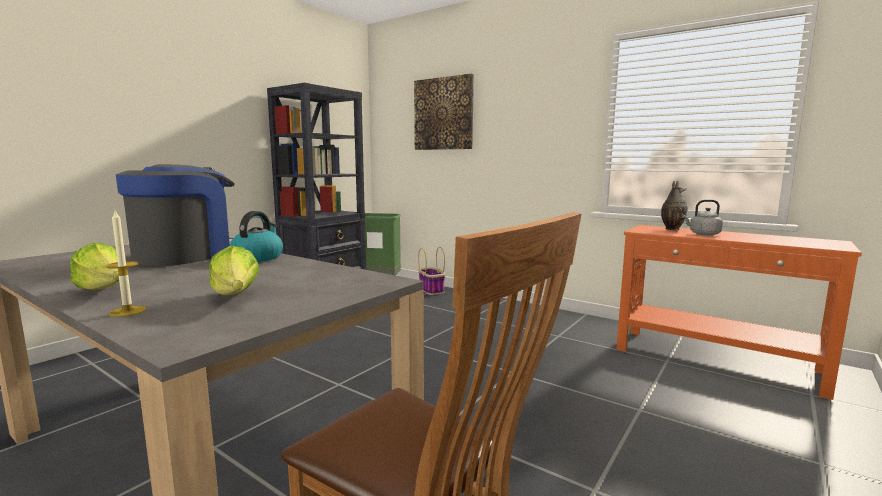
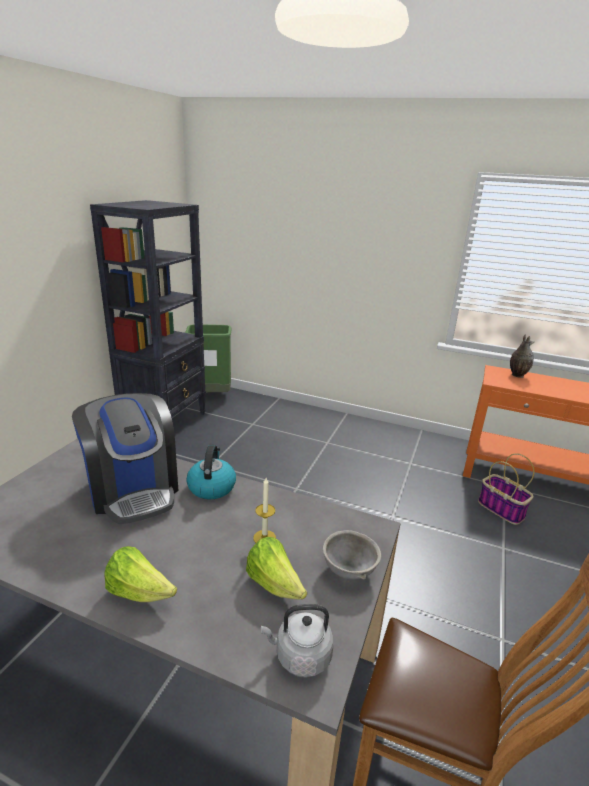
camera: 15 degrees left, 15 degrees up
candle [105,211,147,317] -> candle moved to [253,478,276,543]
coffee machine [116,164,235,266] -> coffee machine turned 135 degrees clockwise [72,393,178,524]
picture [414,74,474,150] -> none
basket [418,247,445,295] -> basket moved to [478,453,535,525]
grey kettle [682,200,723,235] -> grey kettle moved to [261,604,334,678]
none -> grey bowl [323,530,381,580]

